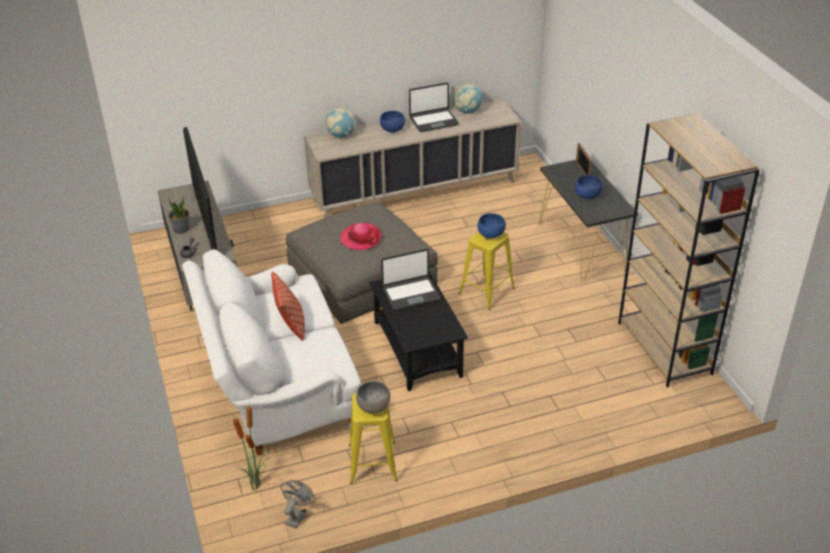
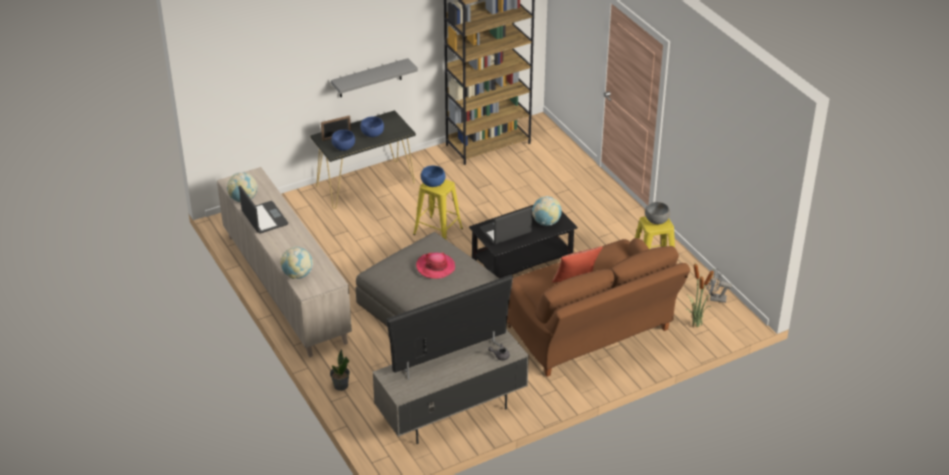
camera: 100 degrees left, 0 degrees up
potted plant [168,196,189,234] -> potted plant moved to [330,349,350,391]
white sofa [182,249,362,456] -> brown sofa [507,238,690,377]
blue bowl [380,111,405,133] -> blue bowl moved to [331,130,355,151]
laptop [381,249,441,310] -> laptop turned 90 degrees counterclockwise [480,207,532,244]
none -> grey shelf [331,58,418,97]
none -> globe [532,196,562,226]

